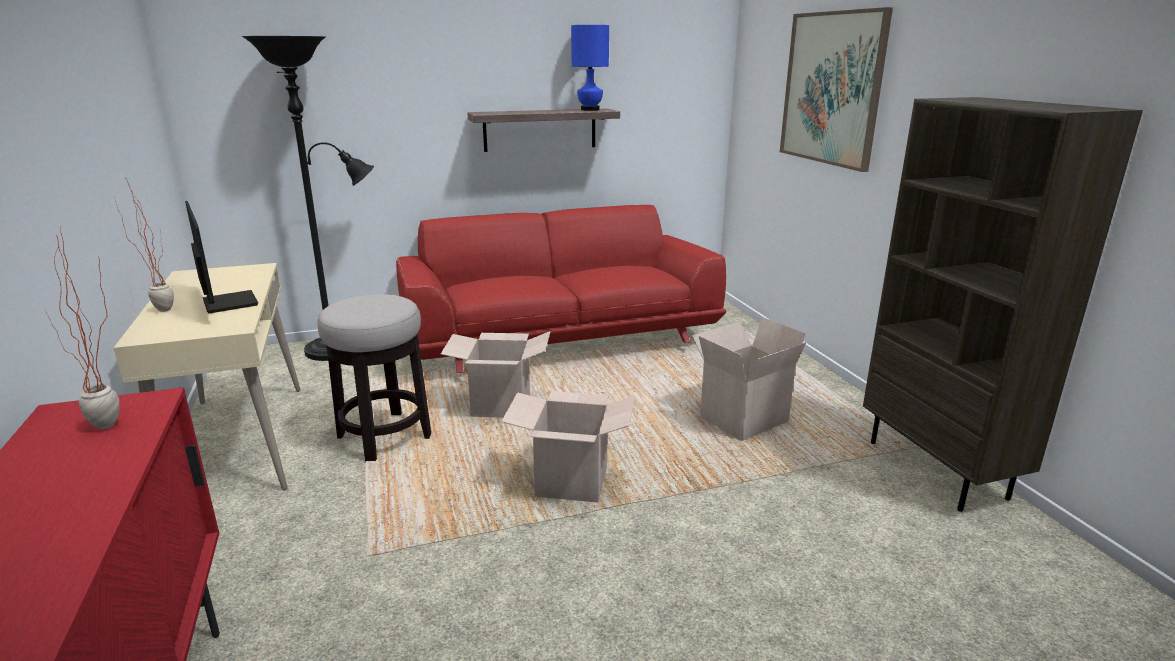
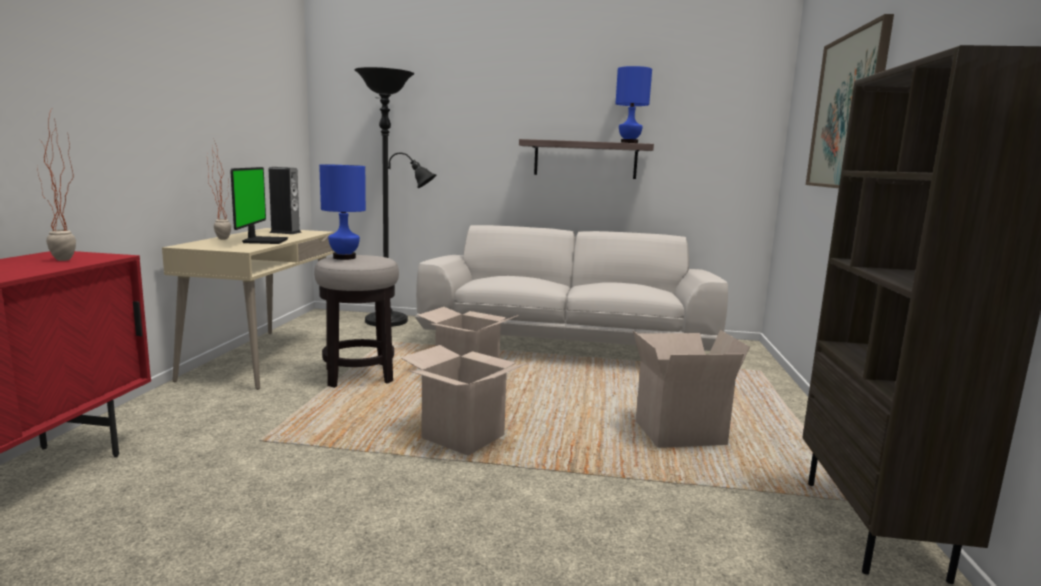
camera: 25 degrees right, 10 degrees down
red sofa [396,205,726,373] -> white sofa [415,225,728,351]
none -> speaker [268,167,302,234]
none -> blue table lamp [319,164,366,260]

